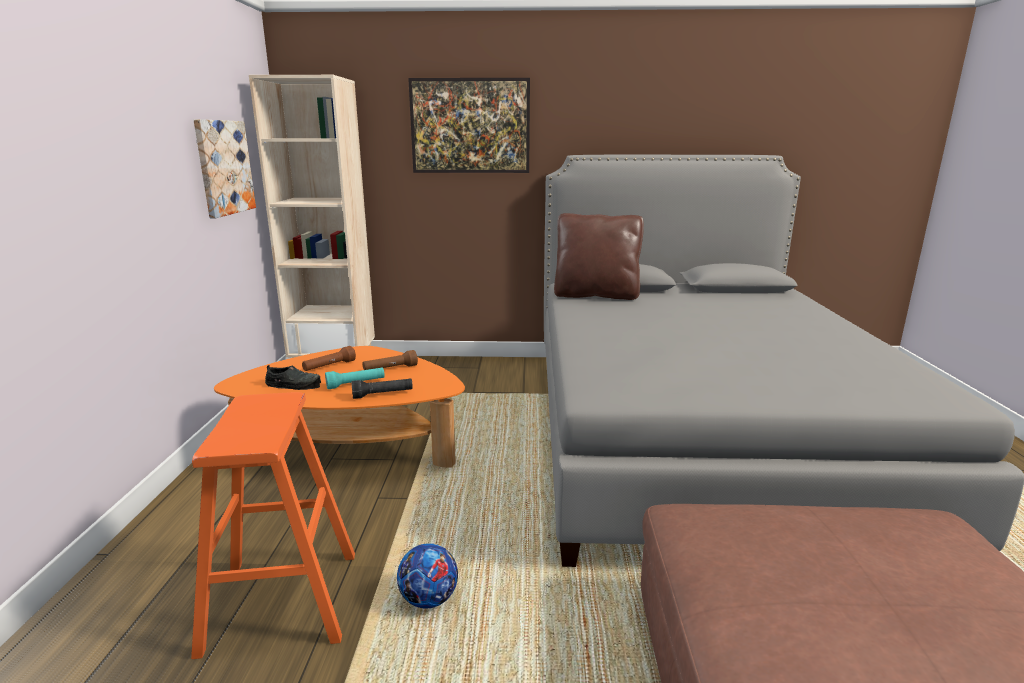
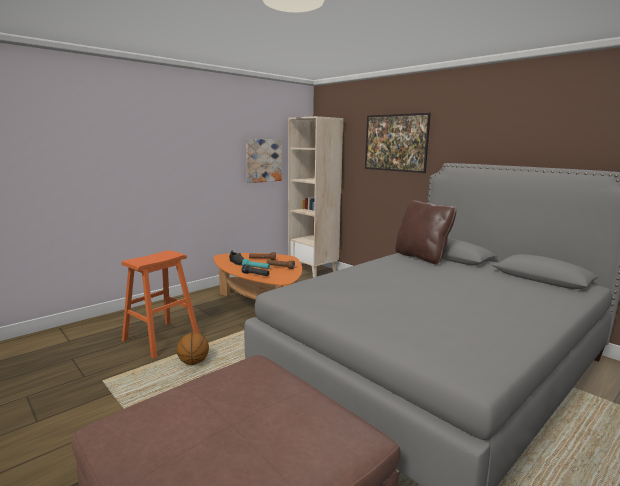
camera: 45 degrees right, 5 degrees down
football [397,543,458,608] -> basketball [177,333,209,365]

